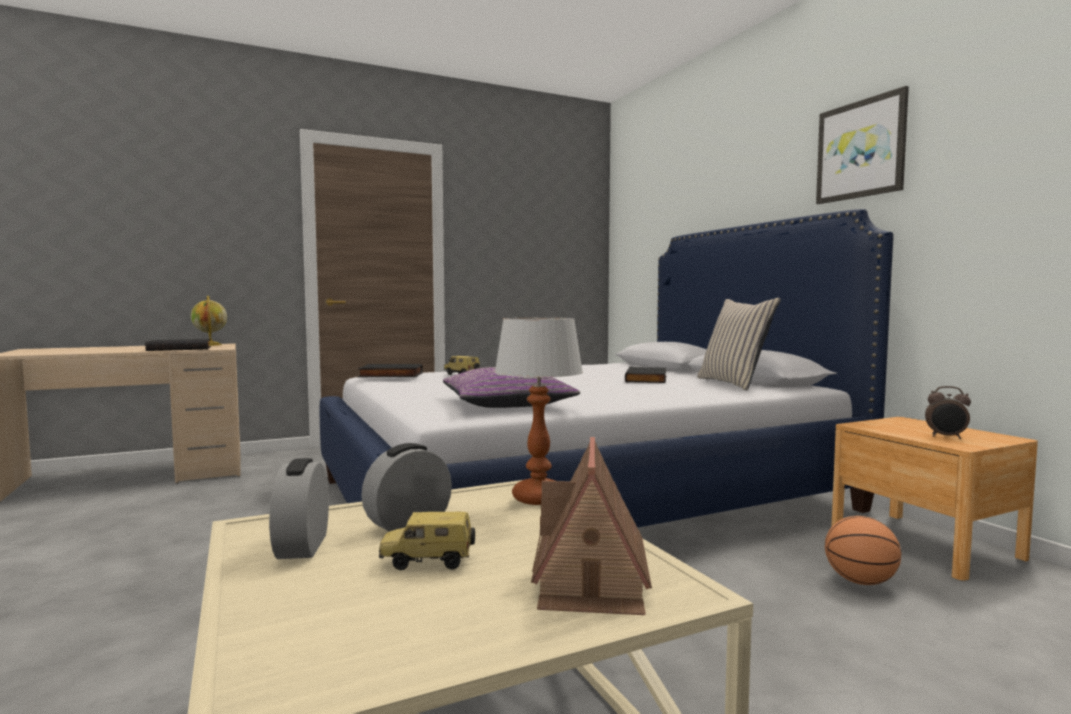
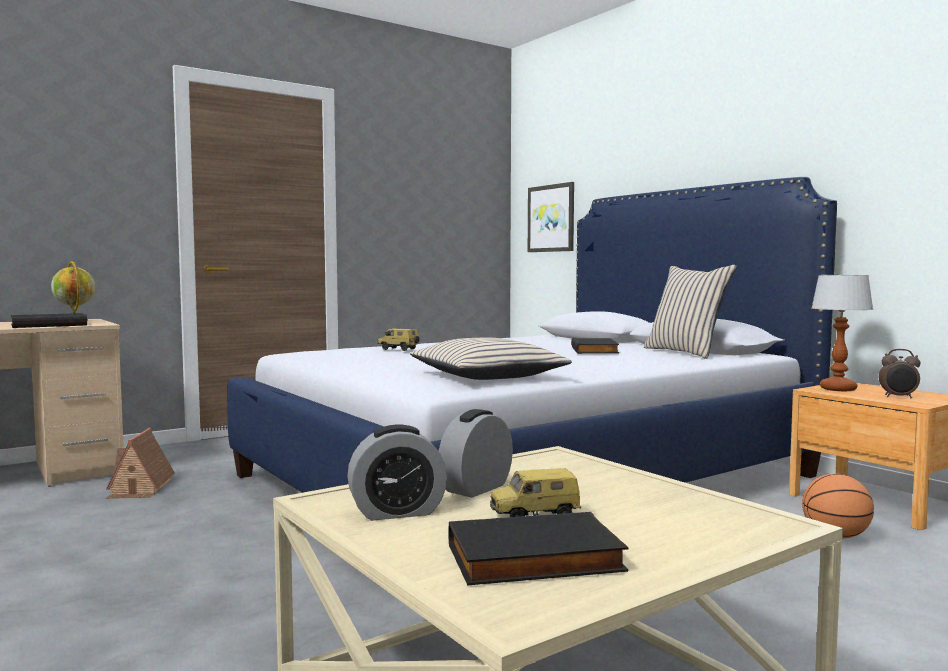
camera: 10 degrees left, 0 degrees up
alarm clock [269,458,329,559] -> alarm clock turned 90 degrees counterclockwise [347,425,447,521]
black book [358,364,423,377] -> black book moved to [448,512,629,586]
purple pillow [443,367,580,408] -> beige pillow [410,337,572,380]
table lamp [494,318,583,505] -> table lamp moved to [811,275,873,391]
toy house [531,437,652,615] -> toy house moved to [106,428,175,499]
picture [816,86,909,204] -> picture moved to [528,182,574,252]

